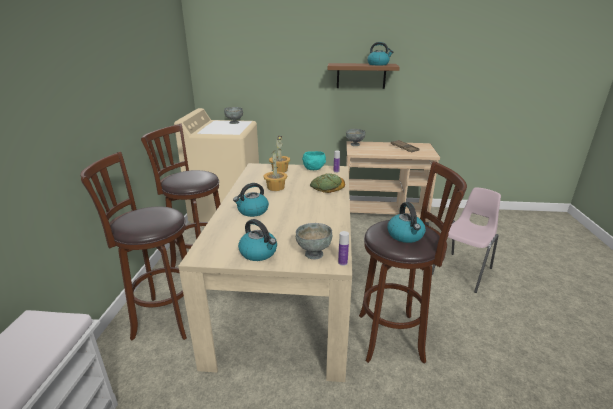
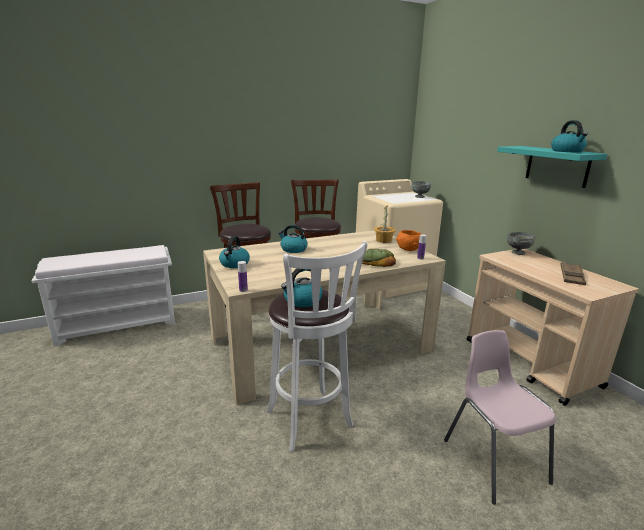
camera: 60 degrees right, 5 degrees down
potted plant [264,152,287,191] -> none
grey bowl [296,223,333,259] -> none
turquoise bowl [302,151,326,170] -> orange bowl [396,230,422,251]
brown shelf [327,63,400,89] -> turquoise shelf [497,146,607,188]
brown stool [359,161,467,364] -> white stool [266,241,367,452]
pink chair [432,187,501,293] -> pink chair turned 120 degrees counterclockwise [444,330,556,505]

